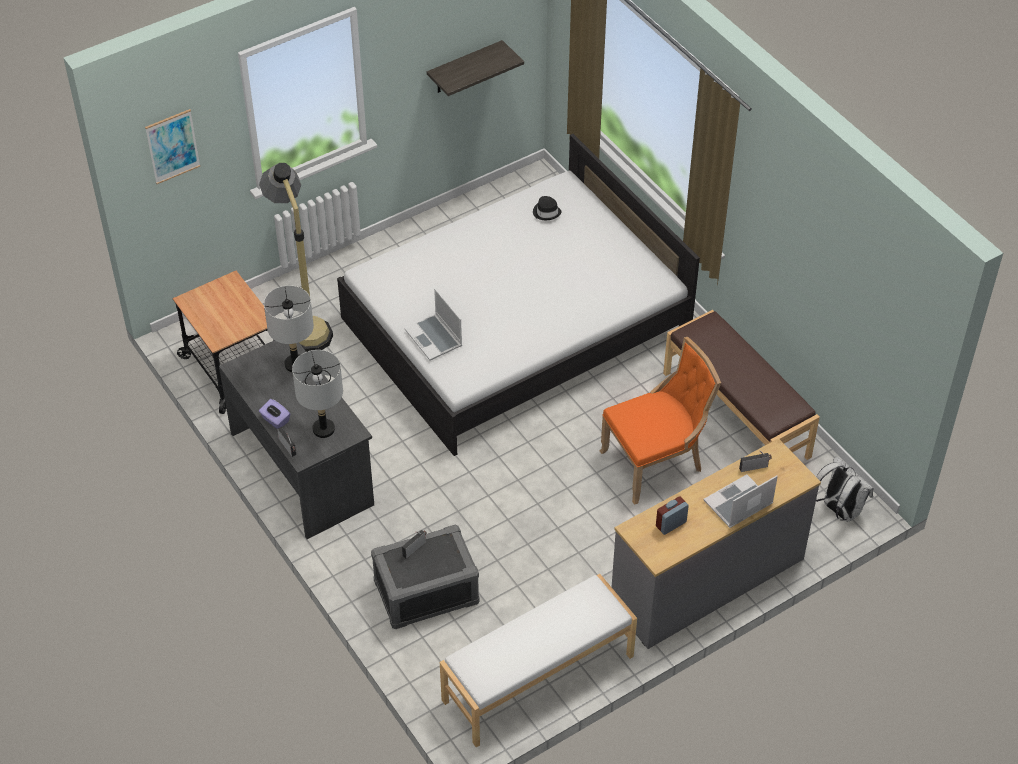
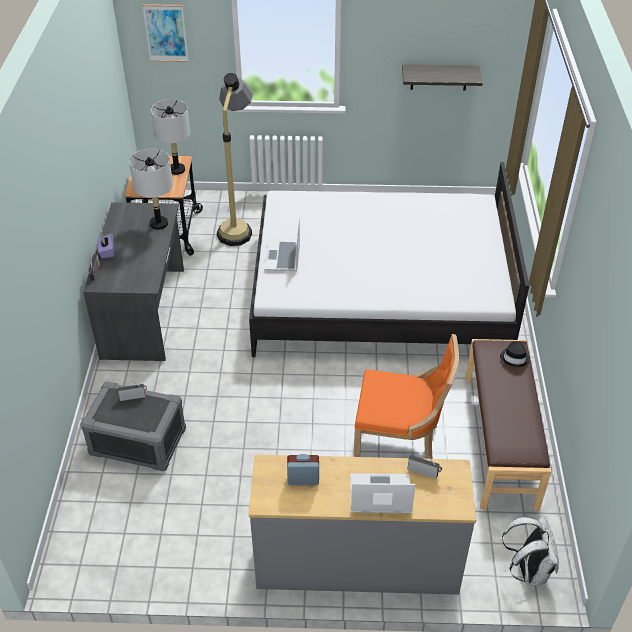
camera: 35 degrees right, 5 degrees down
grey table lamp [292,350,343,438] -> grey table lamp moved to [151,99,190,175]
white bench [440,574,637,747] -> none
black hat [533,196,561,220] -> black hat moved to [500,341,529,367]

